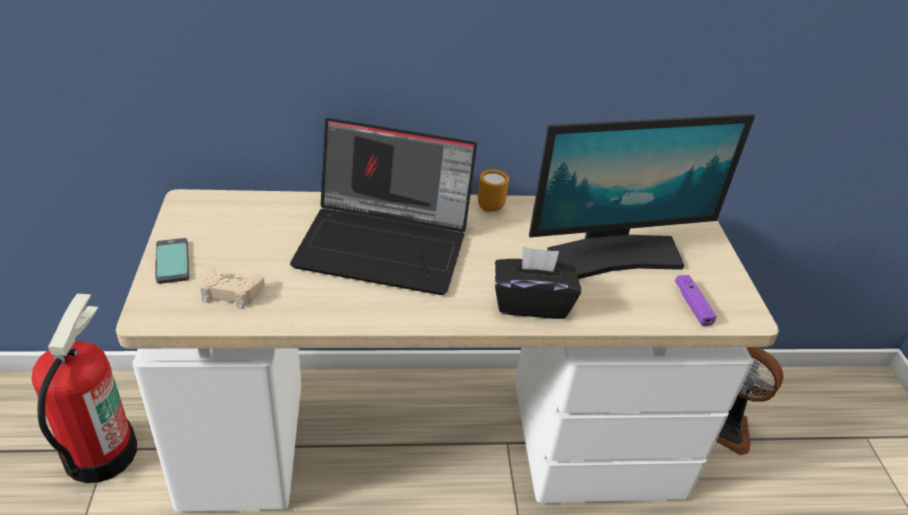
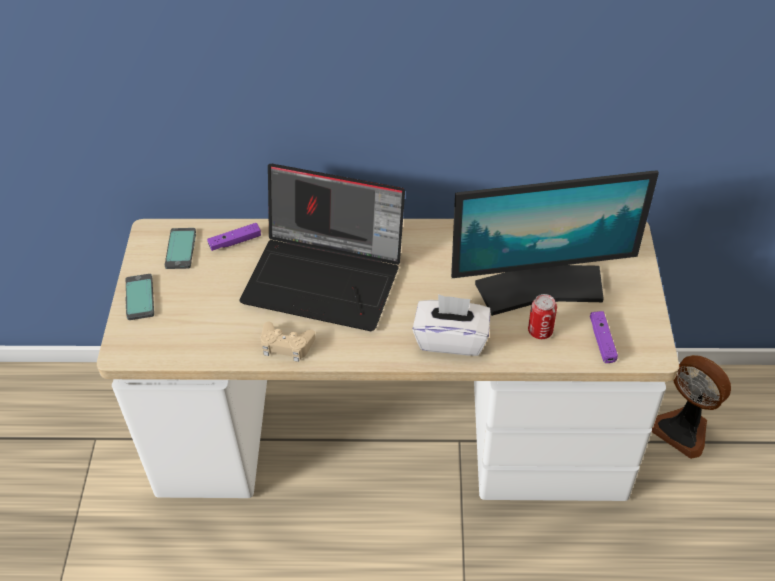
camera: 10 degrees right, 10 degrees up
fire extinguisher [31,293,137,483] -> none
beige game controller [199,267,265,309] -> beige game controller moved to [261,322,316,362]
orange mug [478,169,509,212] -> none
black tissue box [495,247,581,319] -> white tissue box [412,294,491,356]
none -> phone [165,228,196,269]
none -> purple game controller [207,223,261,251]
none -> can [528,294,557,339]

